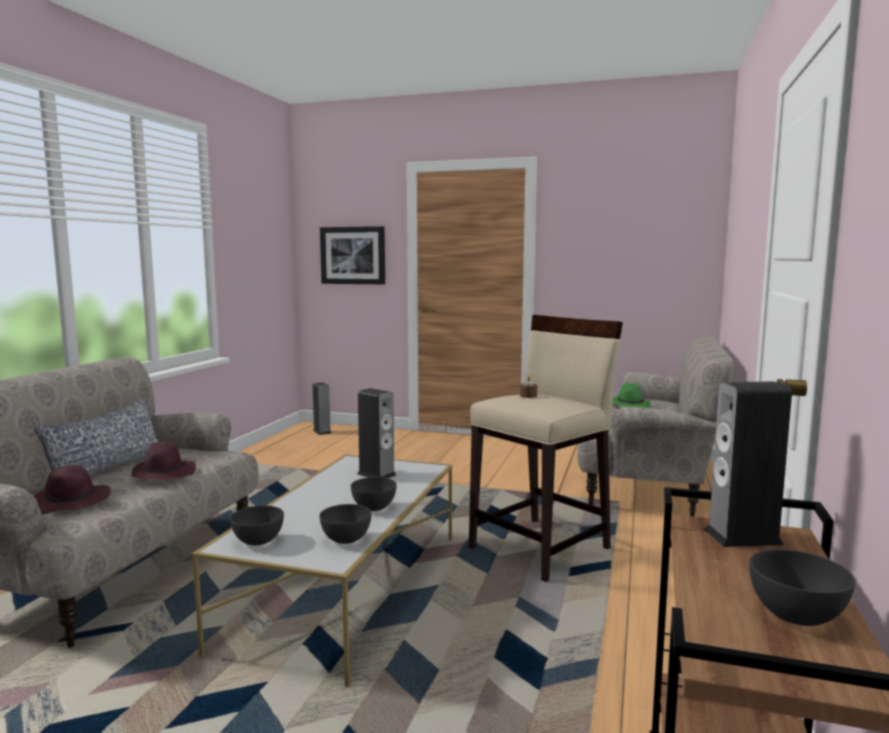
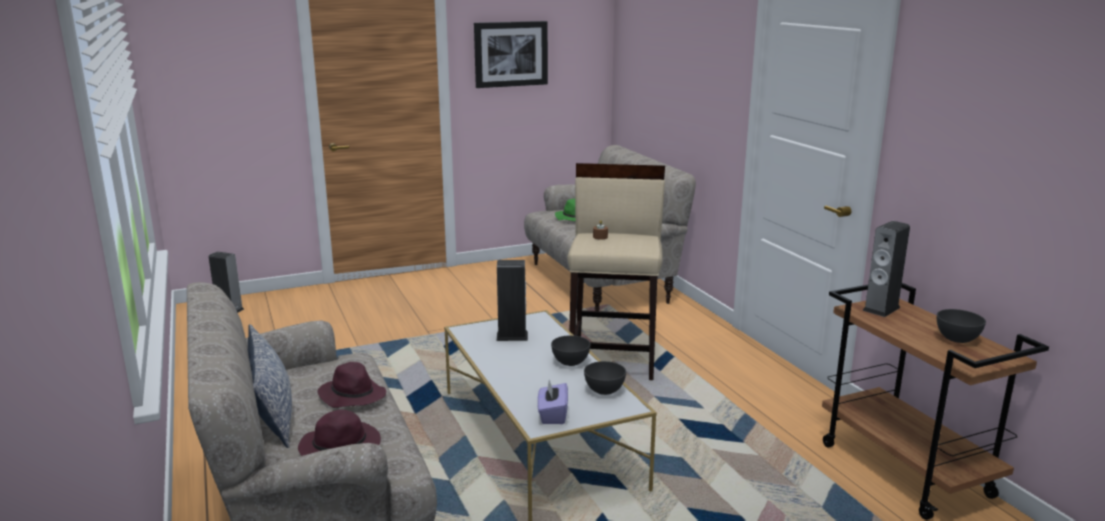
camera: 40 degrees left, 10 degrees up
grey bowl [230,506,284,546] -> purple tissue box [538,380,568,424]
picture [320,226,385,285] -> picture moved to [474,21,548,88]

